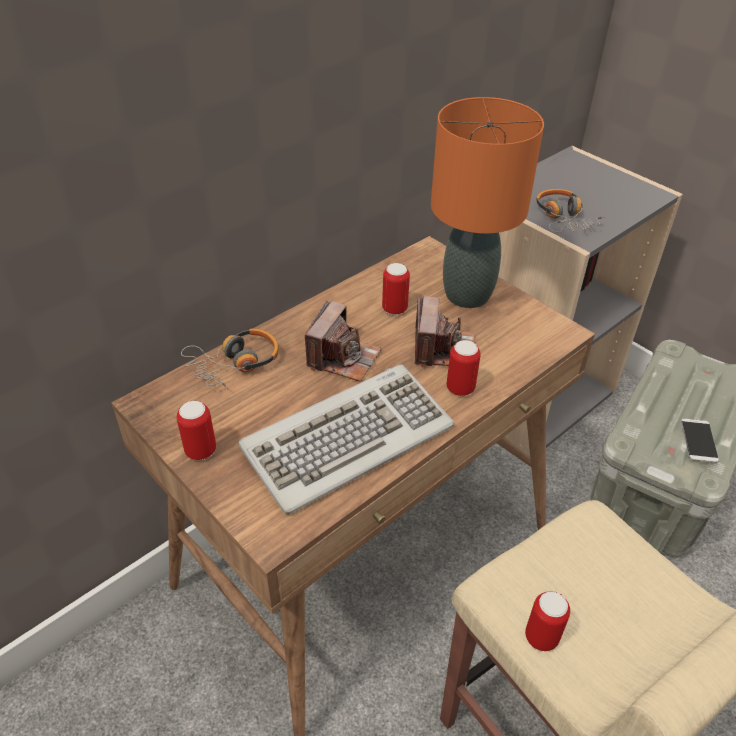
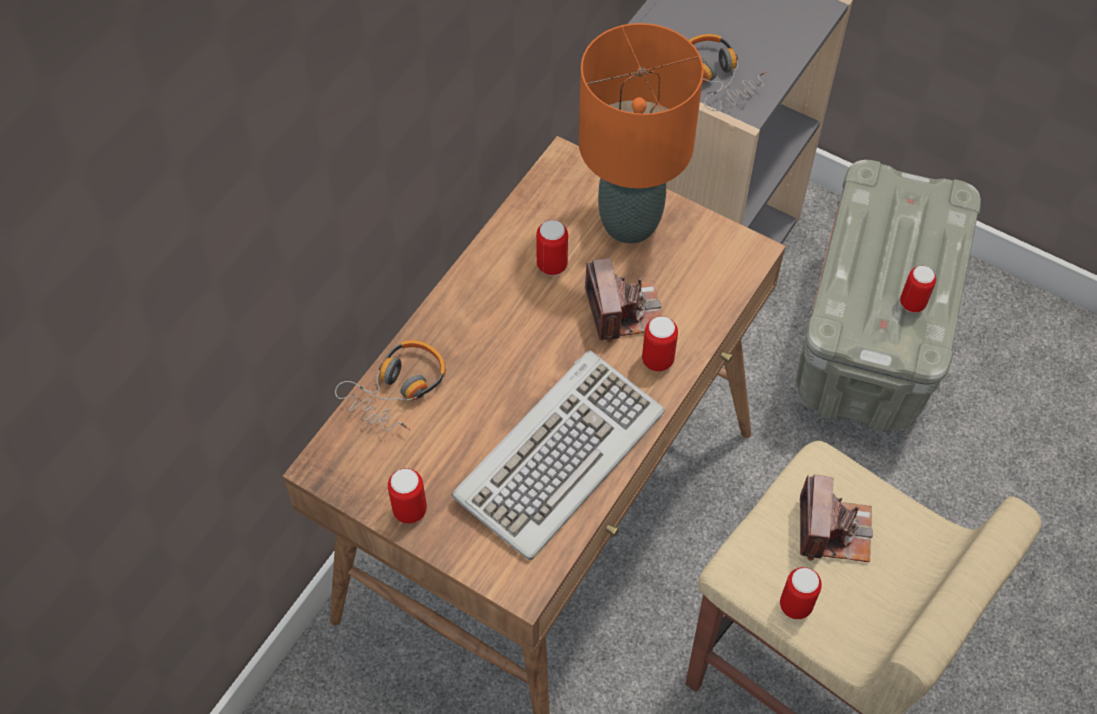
camera: 15 degrees left, 15 degrees up
camera [305,301,382,382] -> camera moved to [800,474,873,562]
phone [681,418,719,463] -> can [900,266,936,313]

